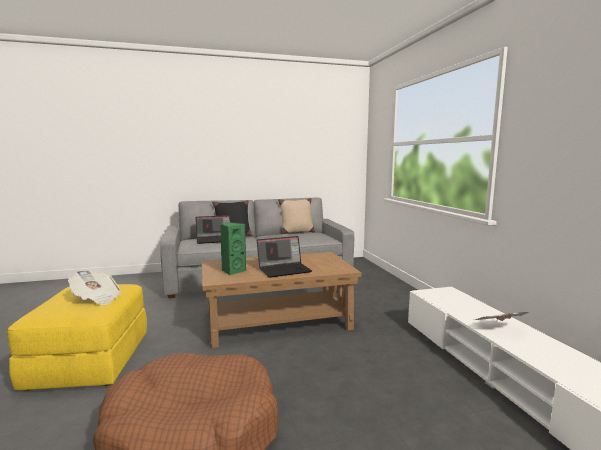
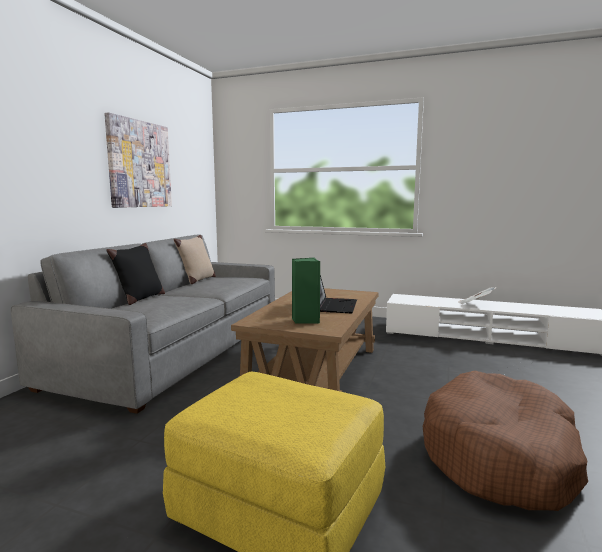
camera: 55 degrees left, 0 degrees up
newspaper [68,270,122,305] -> none
laptop [195,215,230,244] -> none
none -> picture [104,112,172,208]

